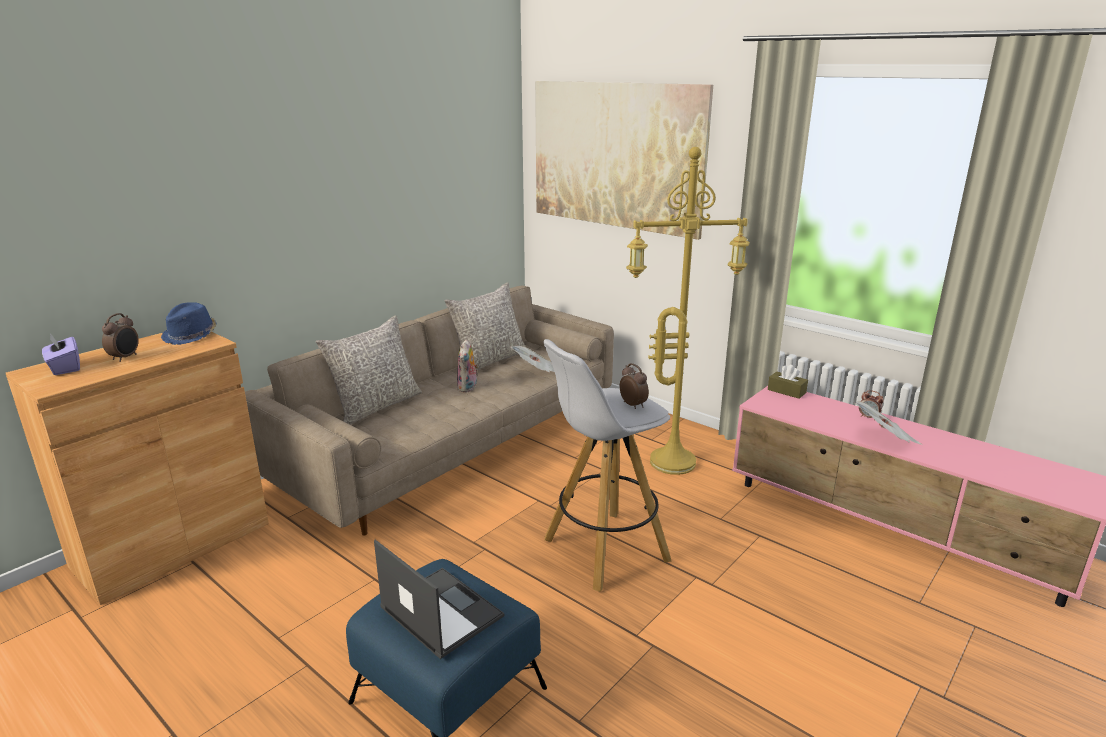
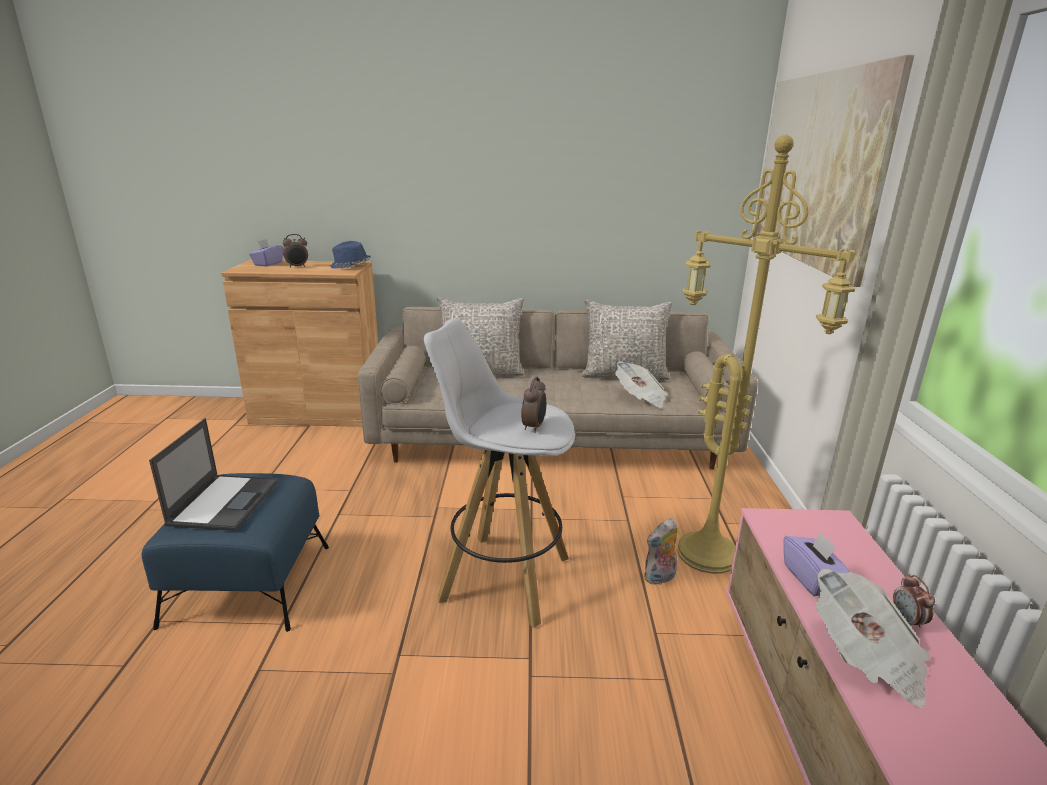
camera: 50 degrees right, 0 degrees up
plush toy [457,340,479,393] -> plush toy moved to [644,518,678,585]
brown tissue box [768,365,808,399] -> none
none -> purple tissue box [784,531,850,596]

